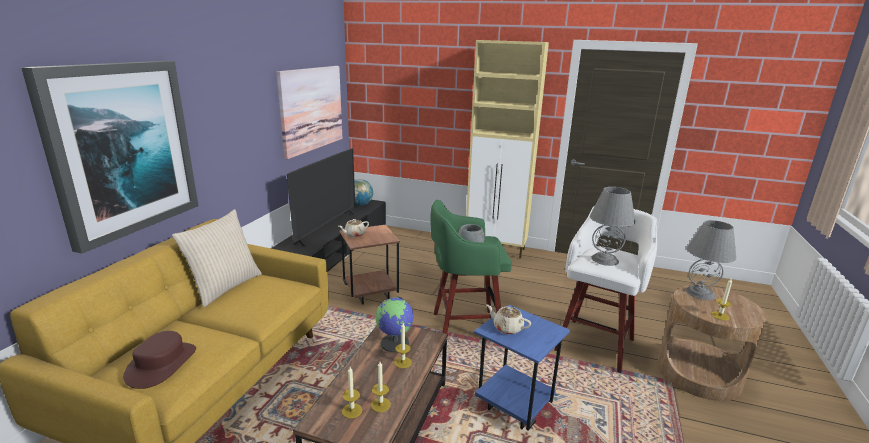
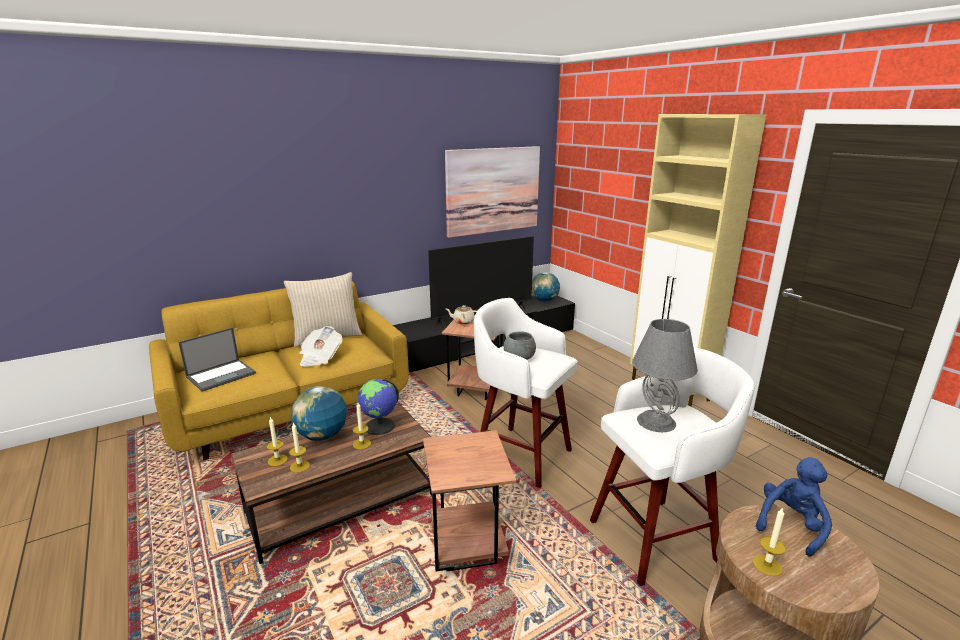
camera: 40 degrees right, 0 degrees up
picture [21,61,198,254] -> none
brown hat [123,331,196,389] -> laptop [178,327,256,392]
green stool [430,200,512,334] -> white stool [474,298,577,488]
blue side table [474,305,570,430] -> brown side table [423,430,516,572]
beige teapot [486,305,531,334] -> none
grey table lamp [686,220,736,300] -> blue plush toy [756,457,832,557]
none -> globe [291,386,347,441]
none -> newspaper [300,326,343,367]

